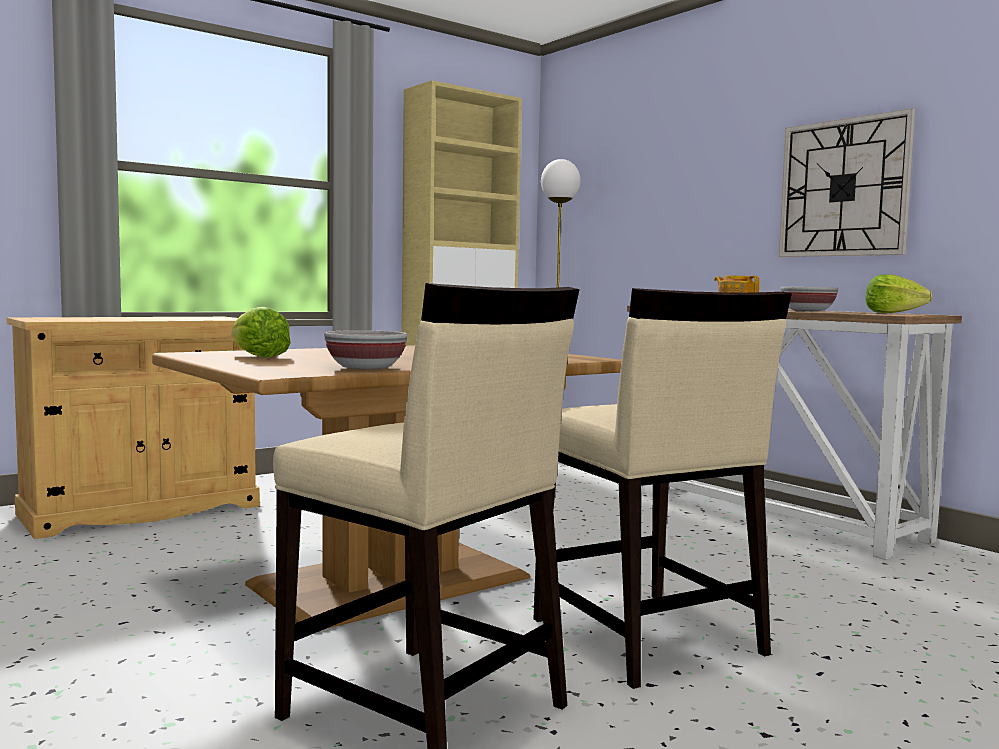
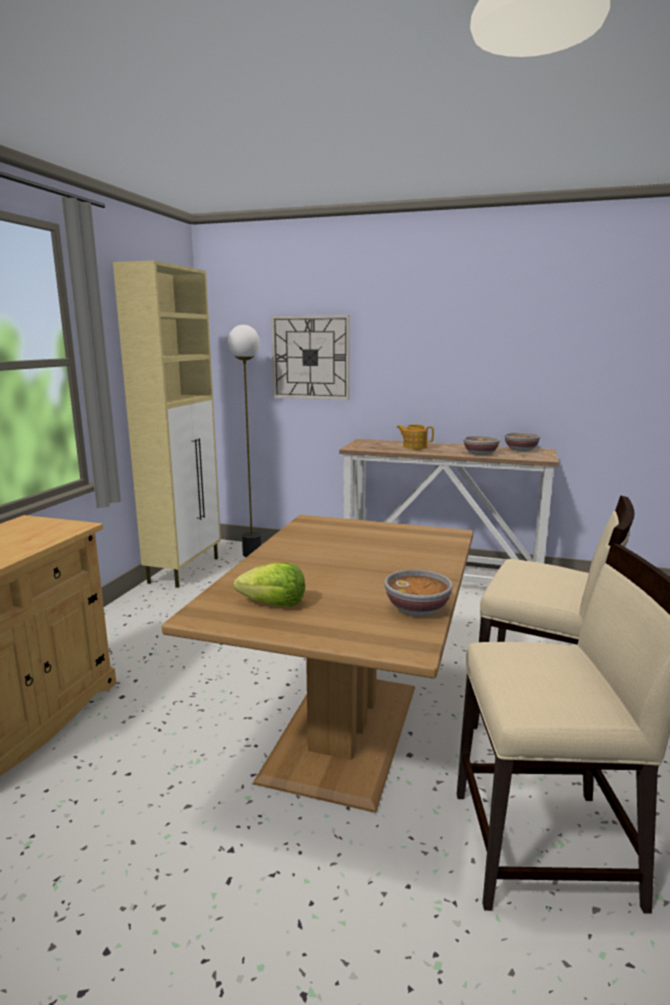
camera: 35 degrees left, 10 degrees up
wall clock [779,109,915,257] -> wall clock moved to [271,315,350,400]
lettuce [866,274,932,313] -> bowl [505,433,540,451]

